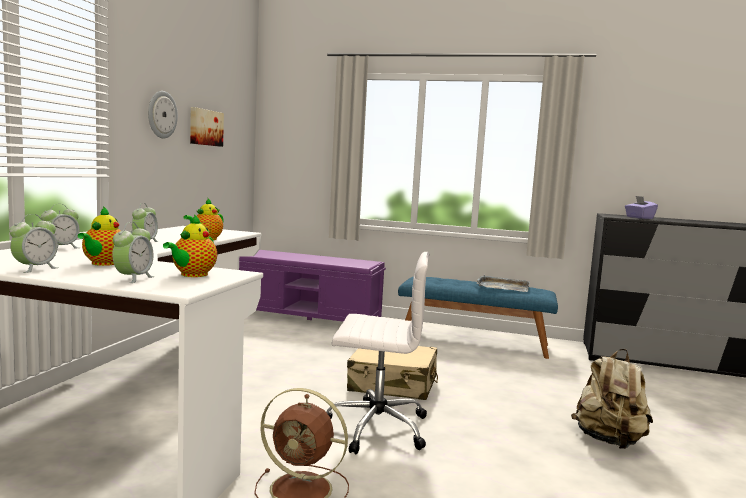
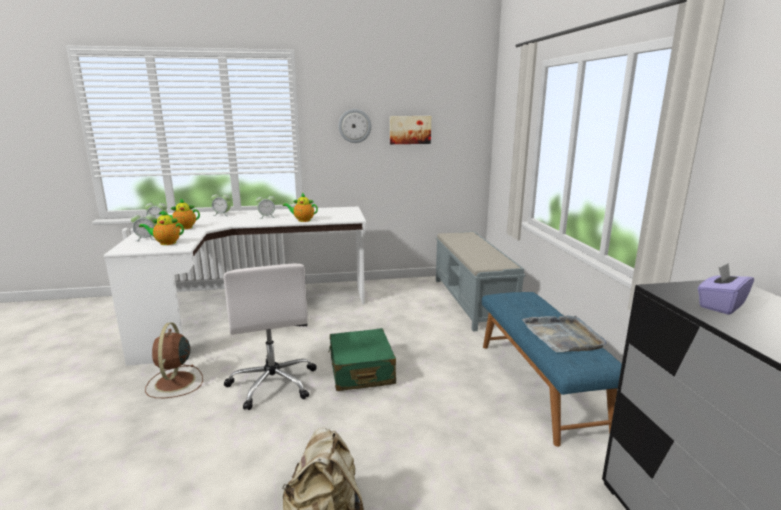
camera: 65 degrees right, 10 degrees up
purple bench [239,250,386,322] -> grey bench [436,231,525,332]
beige suitcase [347,346,438,400] -> green suitcase [329,328,396,391]

